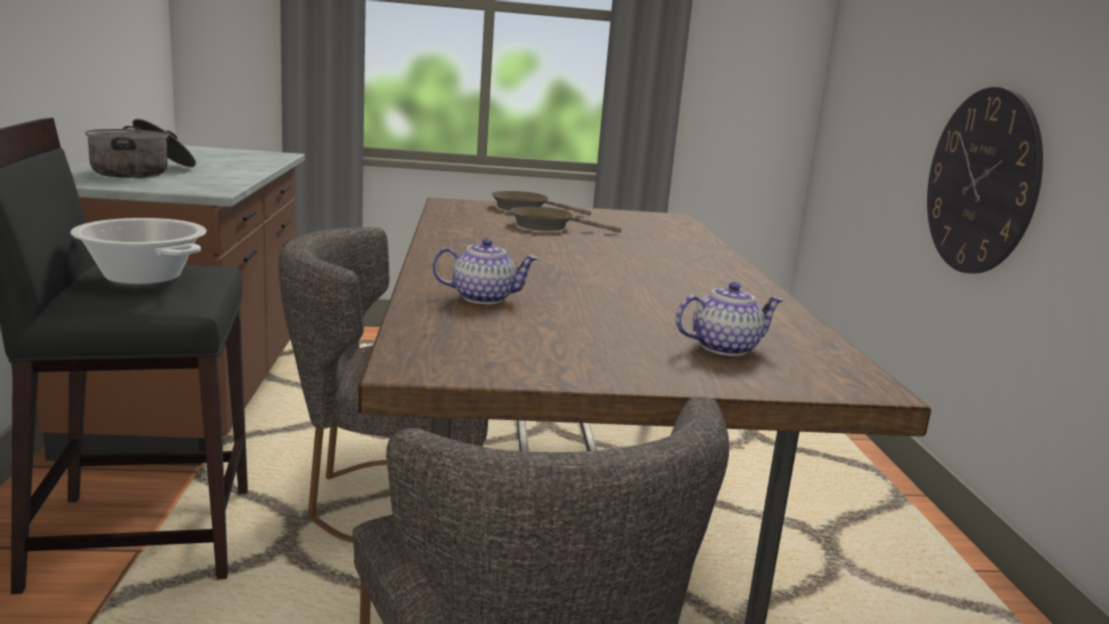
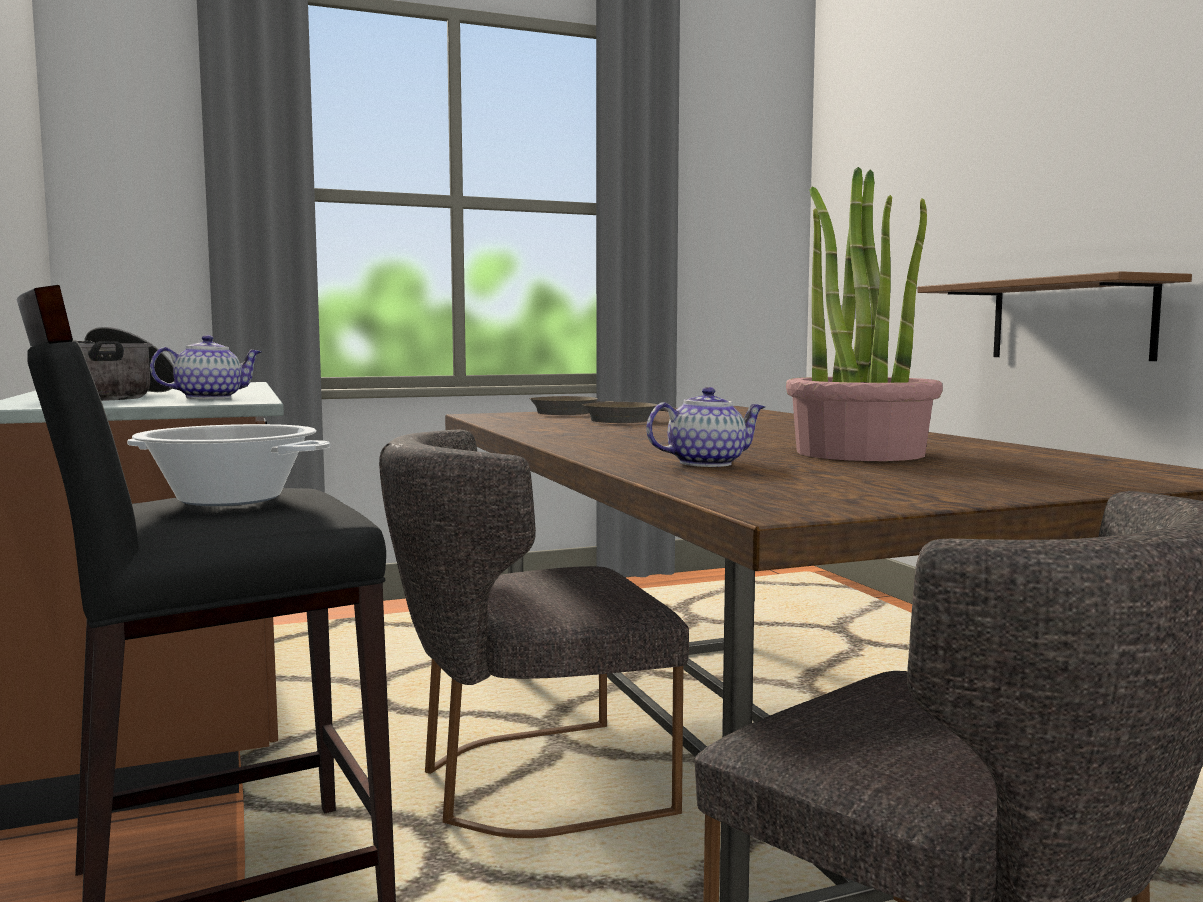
camera: 15 degrees left, 10 degrees down
teapot [676,282,784,356] -> teapot moved to [150,335,262,399]
wall clock [927,87,1043,274] -> brown shelf [917,271,1192,361]
none -> potted plant [786,167,943,461]

